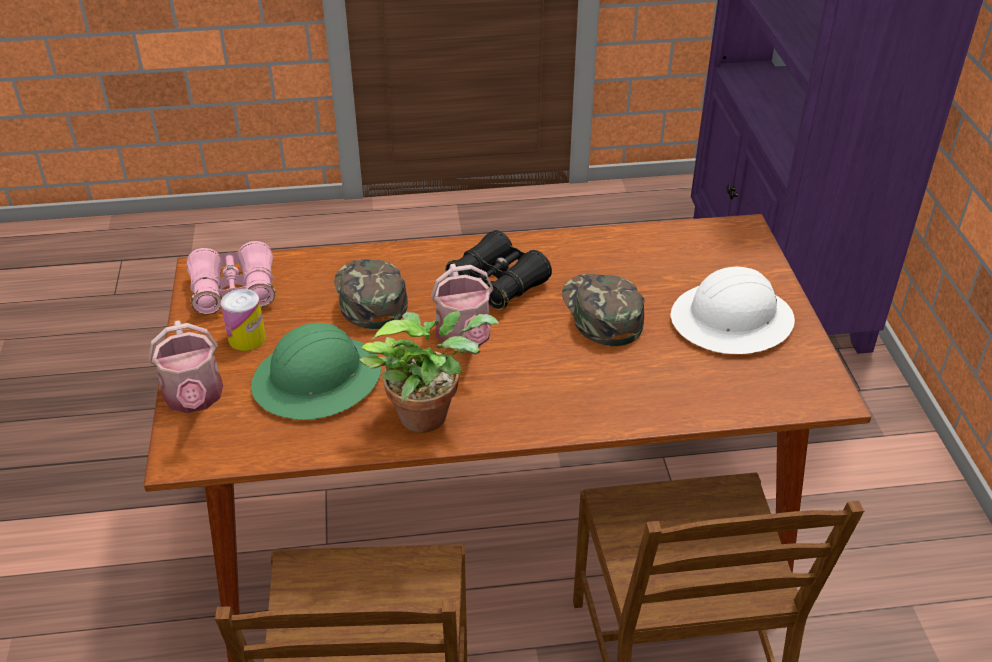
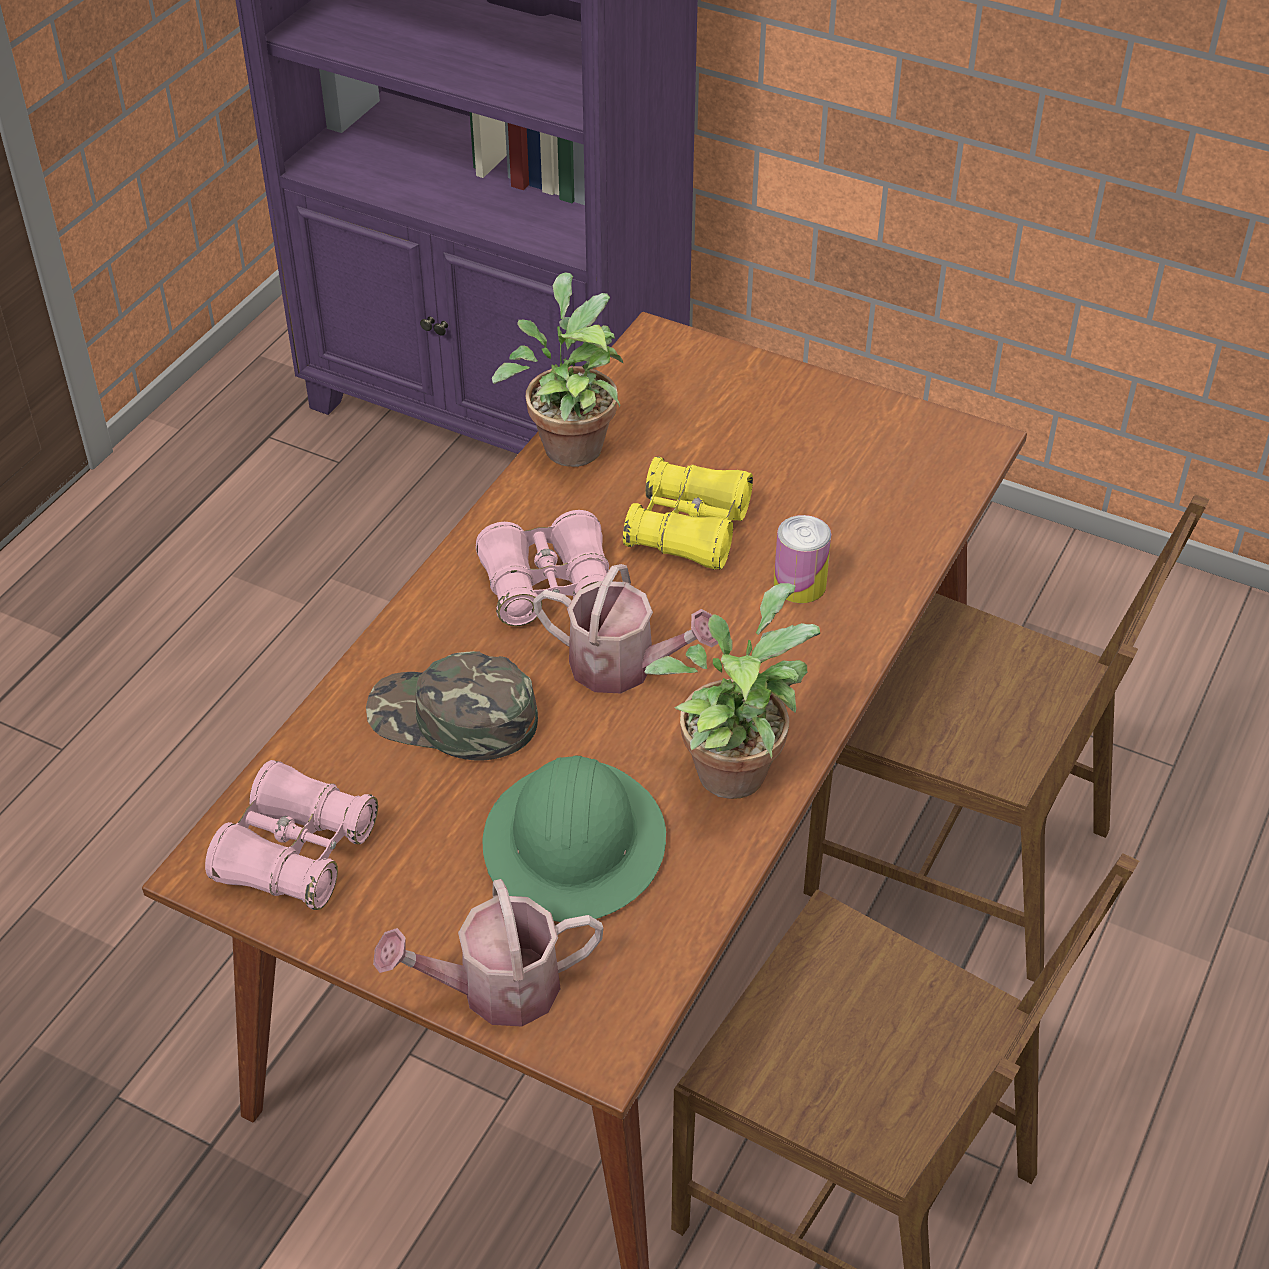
camera: 55 degrees left, 5 degrees up
watering can [149,320,223,413] -> watering can turned 150 degrees clockwise [373,879,603,1026]
can [221,289,266,351] -> can moved to [774,515,831,603]
black binoculars [445,230,552,310] -> pink binoculars [476,510,614,626]
green cap [562,274,645,346] -> yellow binoculars [623,457,753,570]
white hard hat [670,267,795,354] -> none
none -> potted plant [492,272,623,467]

